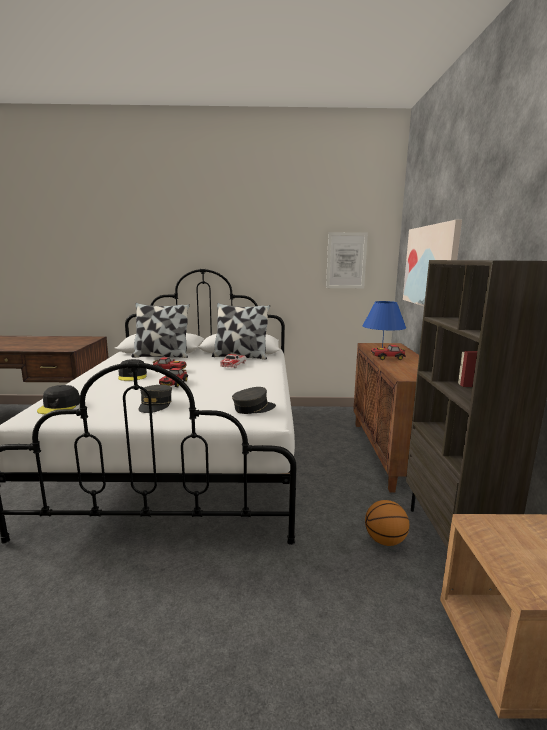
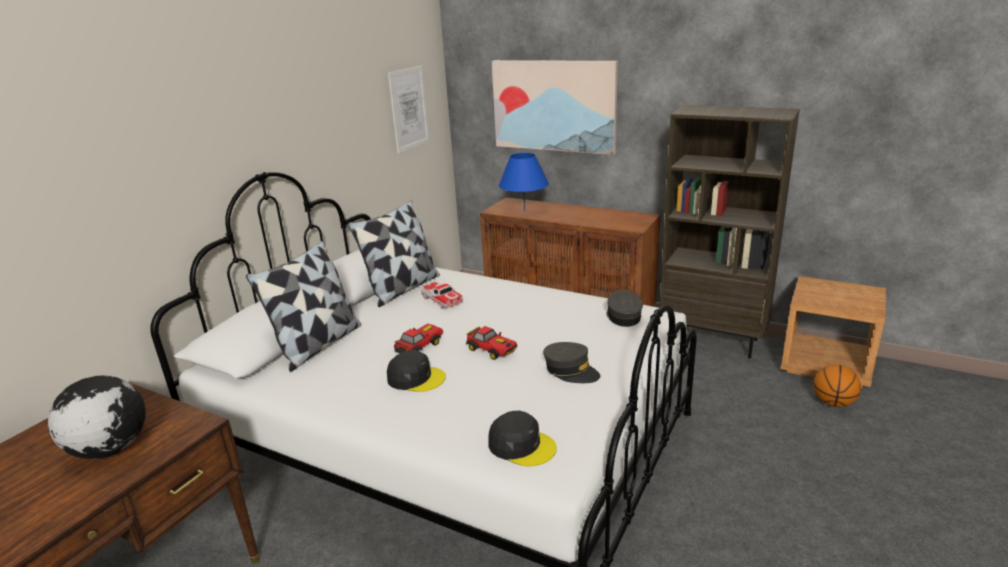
camera: 60 degrees left, 10 degrees up
basketball [365,500,409,546] -> basketball moved to [814,365,861,407]
toy car [371,345,406,360] -> none
none -> globe [48,375,146,459]

